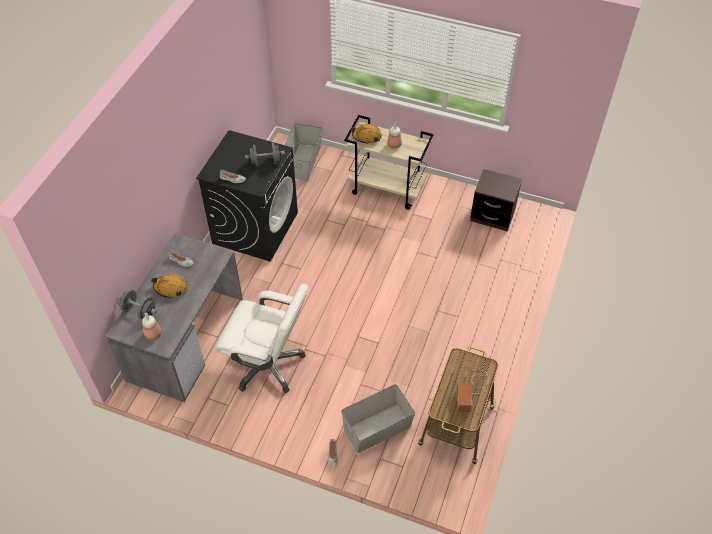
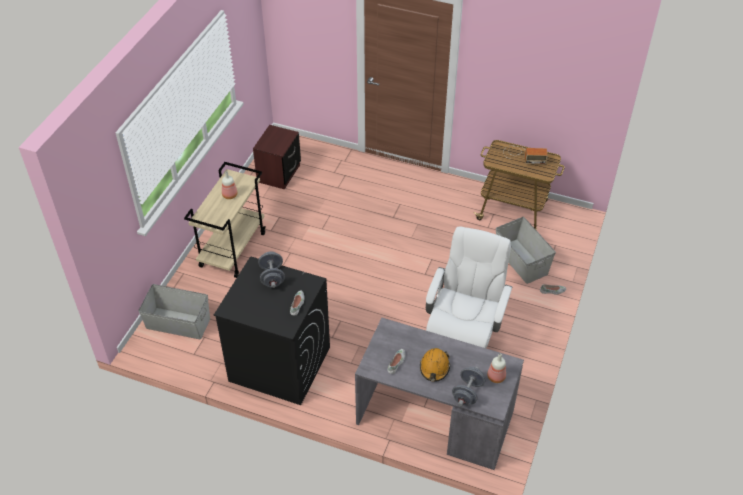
camera: 90 degrees left, 5 degrees down
orange hard hat [351,124,382,144] -> none

